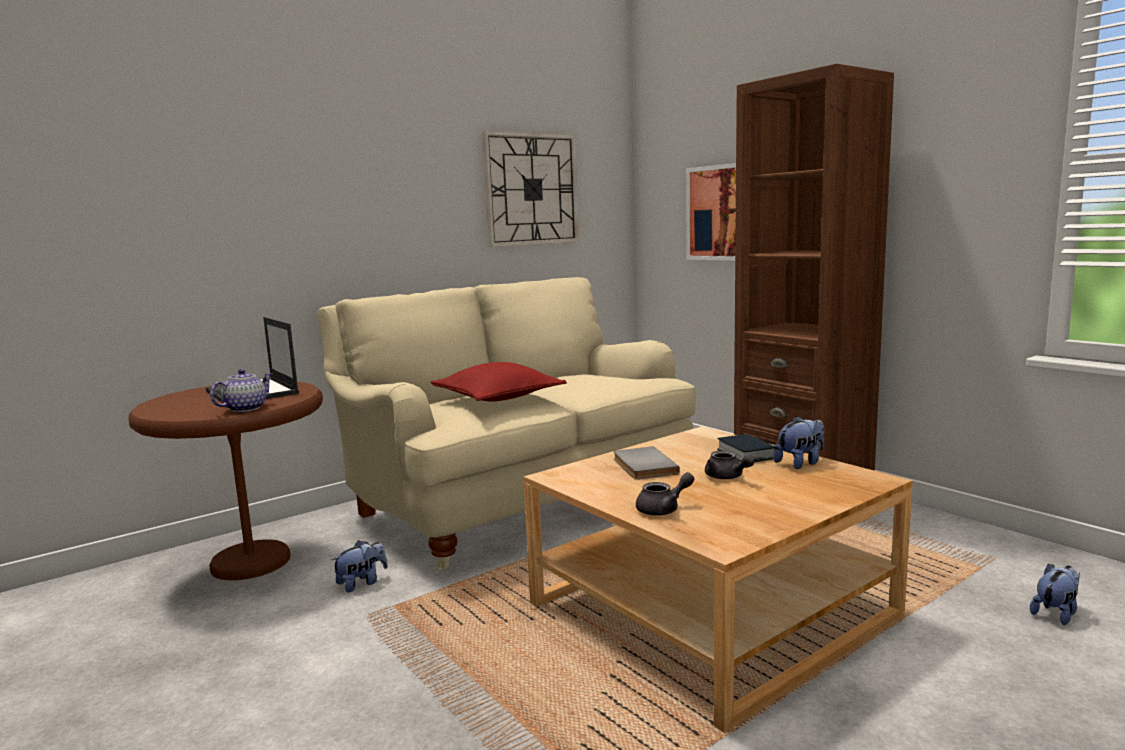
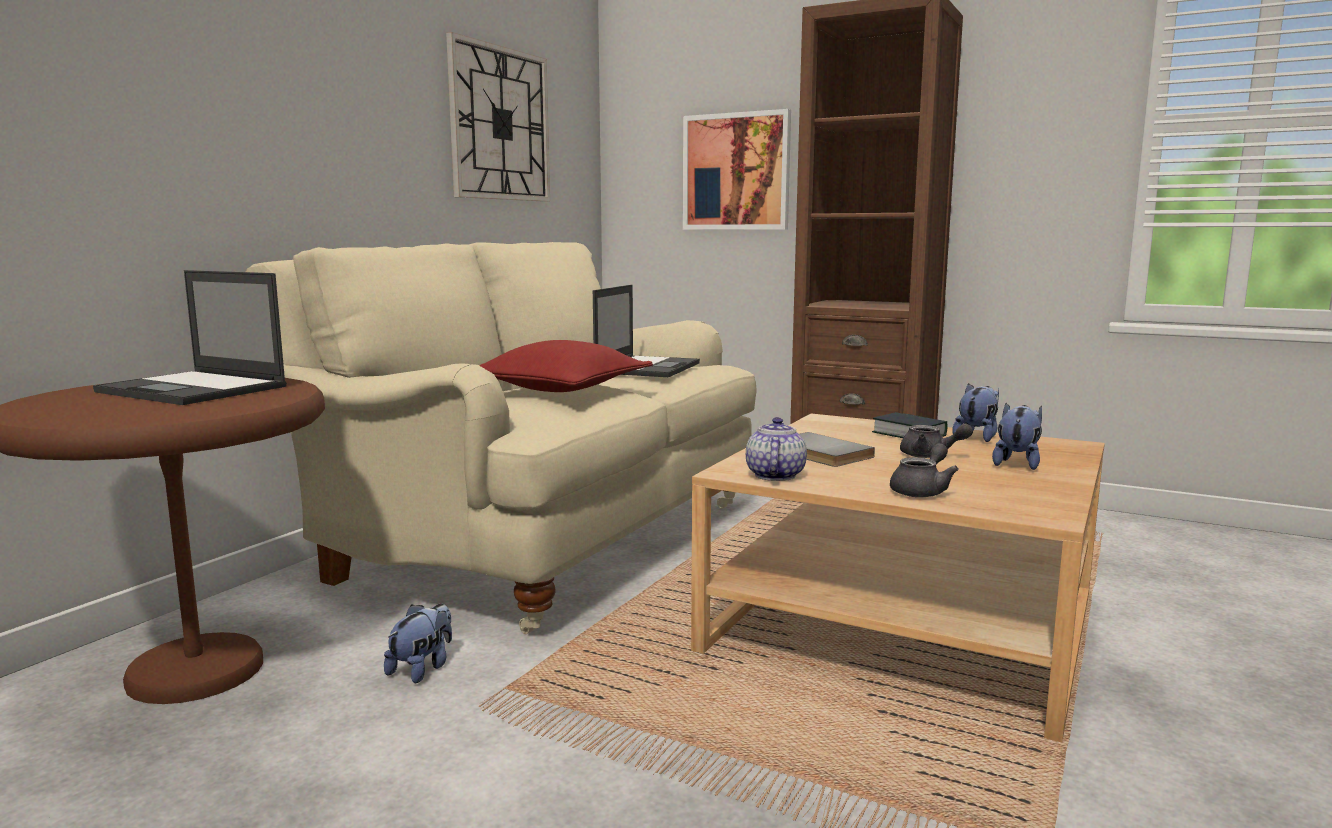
camera: 25 degrees left, 0 degrees up
teapot [210,369,273,412] -> teapot moved to [746,417,807,481]
plush toy [1030,563,1080,625] -> plush toy moved to [992,403,1042,470]
none -> laptop [593,285,700,377]

